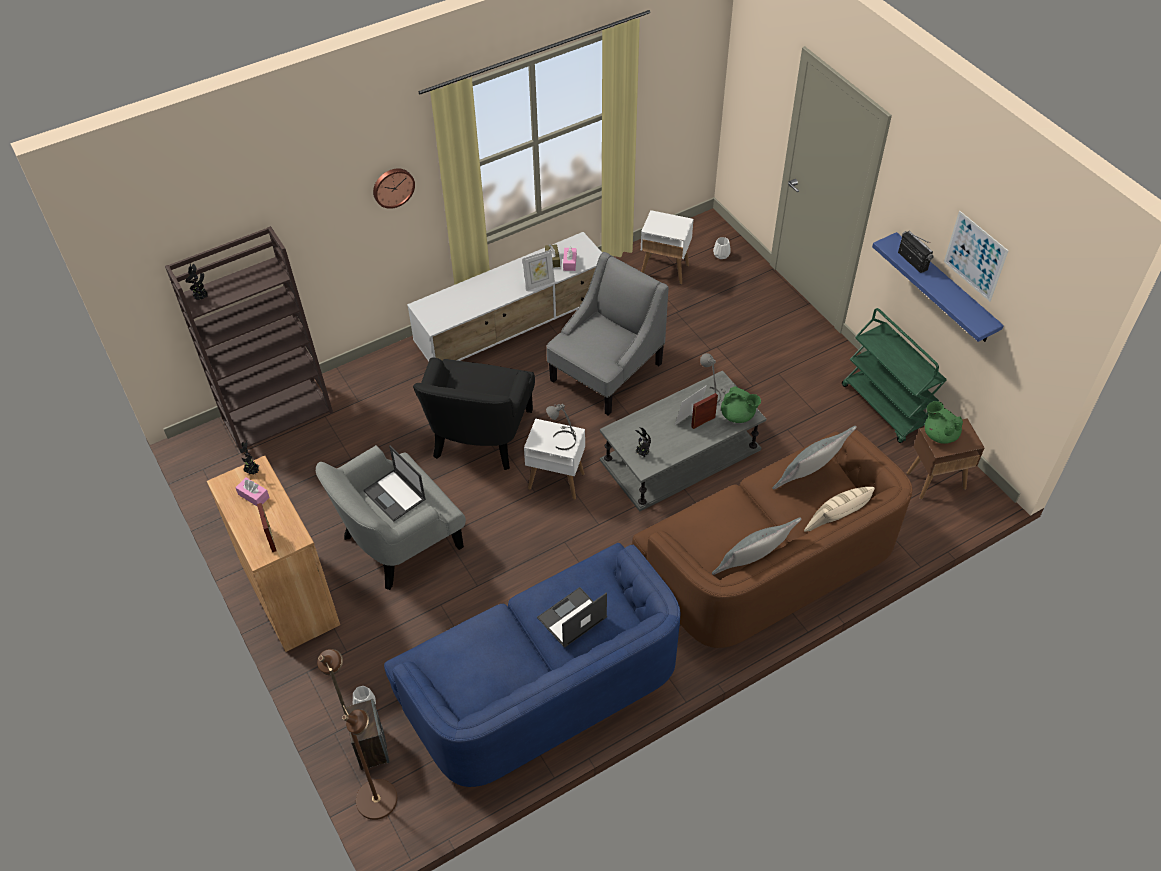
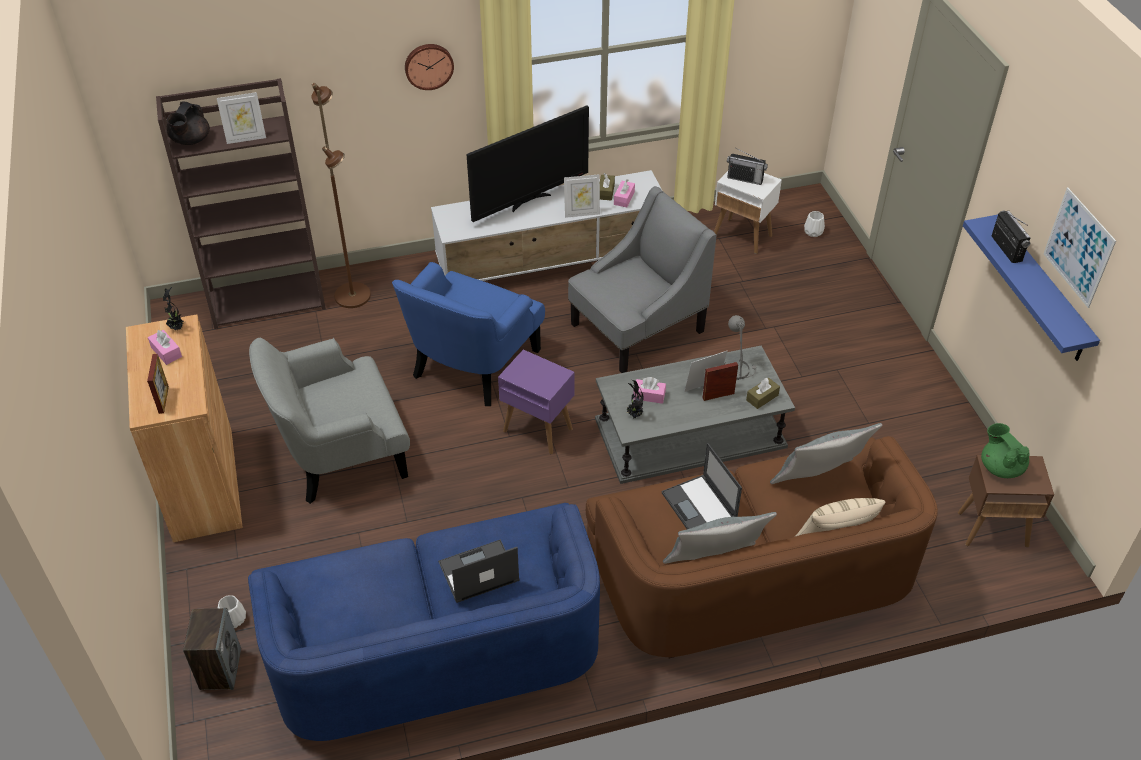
camera: 15 degrees right, 5 degrees down
potted plant [185,263,208,300] -> black teapot [167,102,210,145]
brown floor lamp [317,649,397,820] -> brown floor lamp moved to [312,83,371,308]
laptop [363,445,426,522] -> laptop moved to [662,443,742,529]
black armchair [413,358,535,470] -> blue armchair [392,262,545,406]
white side table [524,419,585,500] -> purple side table [498,349,574,454]
grey table lamp [546,404,576,450] -> none
green teapot [721,386,761,423] -> brown tissue box [746,378,780,409]
green cart [842,308,947,443] -> none
none -> picture frame [217,92,266,144]
none -> television [466,105,589,222]
none -> pink tissue box [633,377,666,404]
none -> radio [727,148,768,185]

